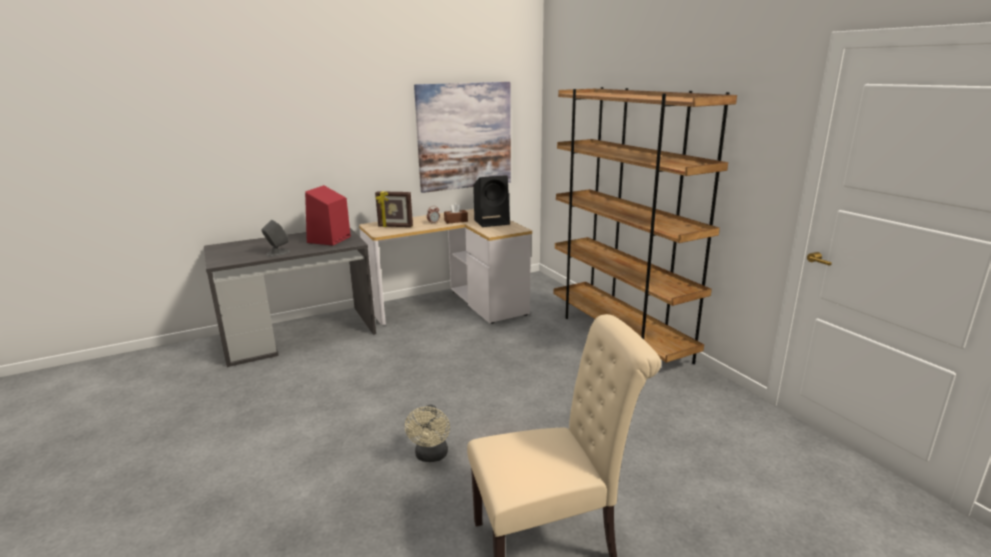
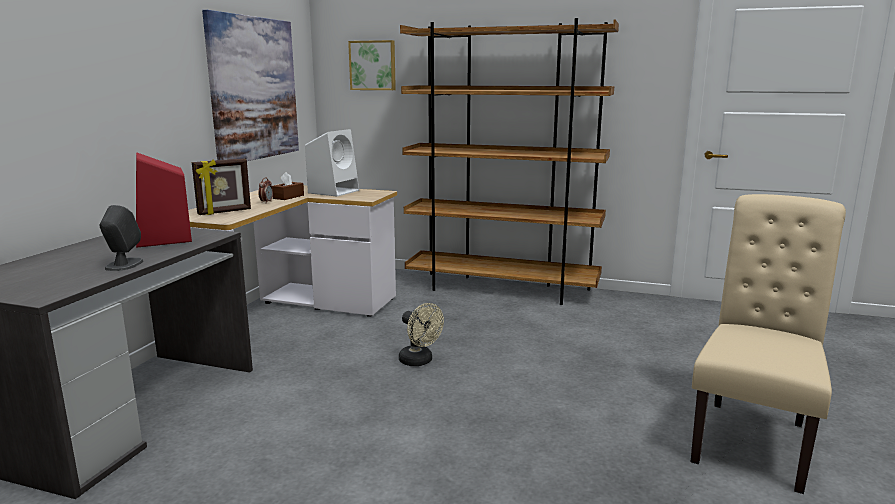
camera: 45 degrees left, 5 degrees down
beige fan [405,405,450,462] -> beige fan moved to [399,303,444,366]
black speaker [473,175,510,227] -> white speaker [305,129,359,197]
none -> picture [348,40,396,90]

